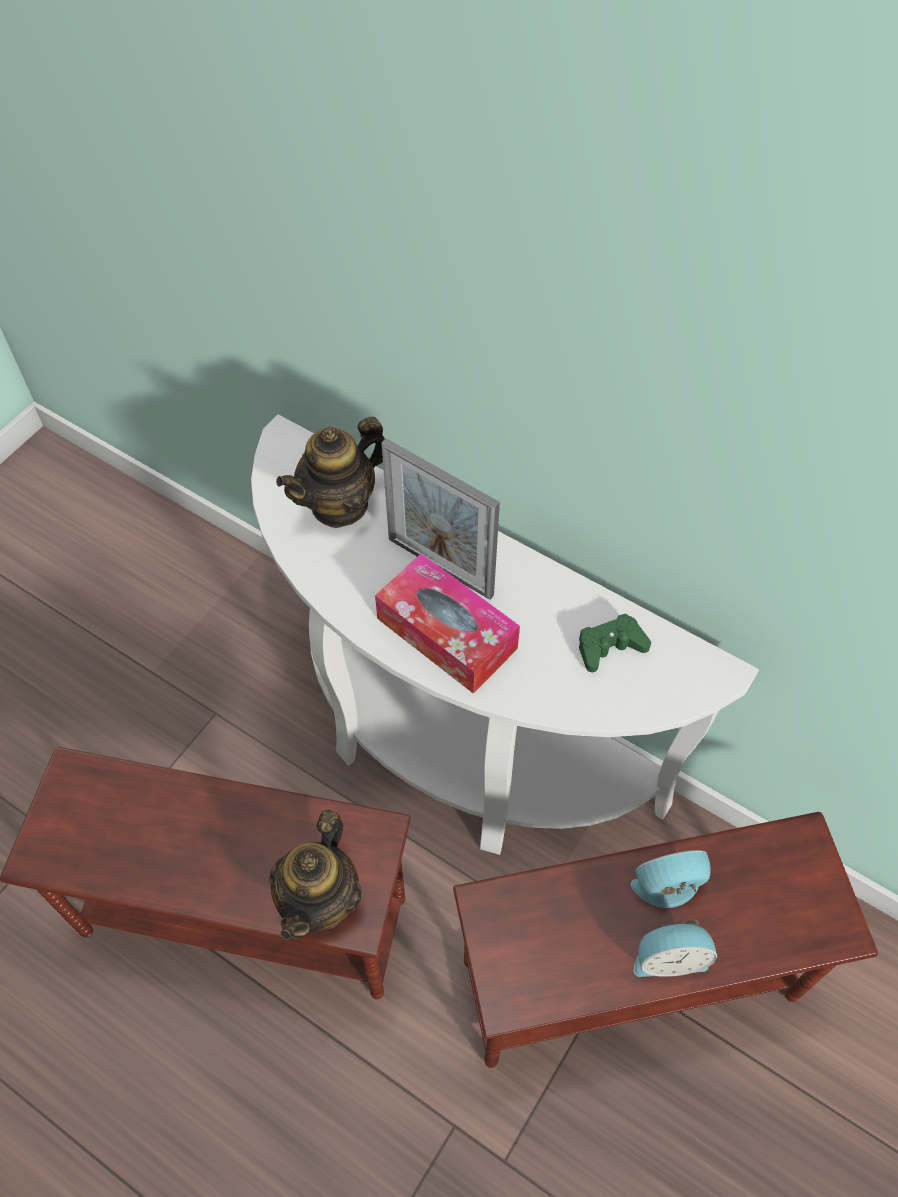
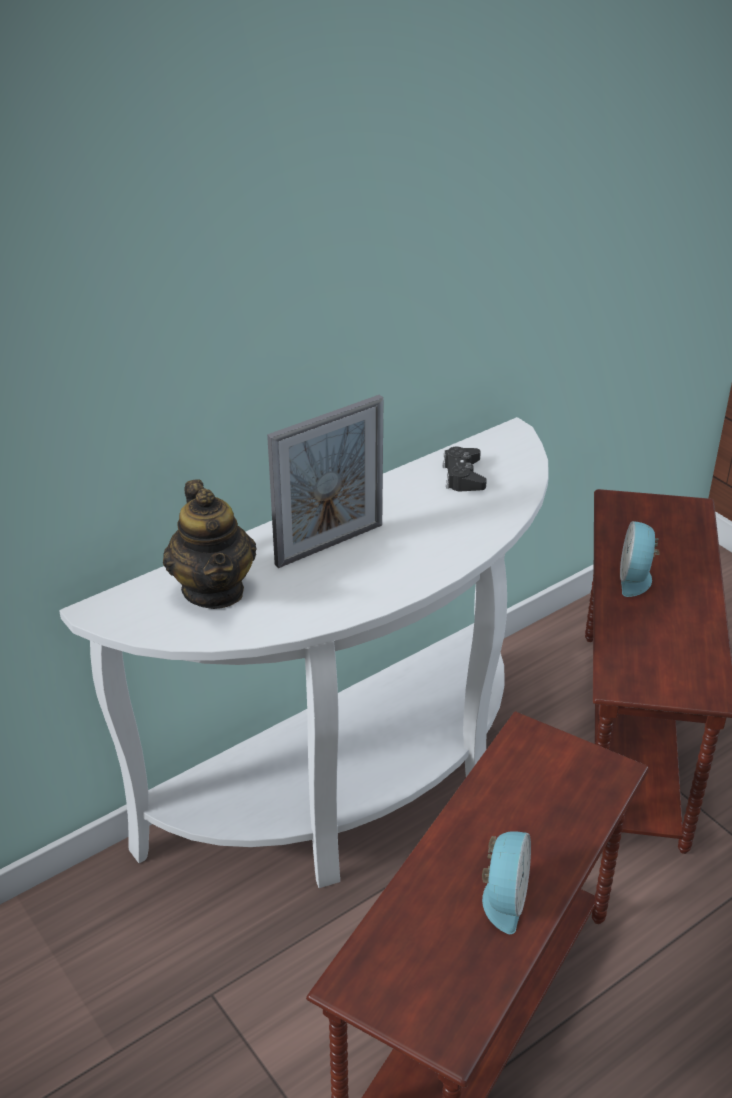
camera: 70 degrees left, 20 degrees down
teapot [269,810,362,940] -> none
tissue box [375,553,520,694] -> none
green game controller [579,613,651,672] -> black game controller [442,447,487,491]
alarm clock [634,920,717,977] -> alarm clock moved to [482,831,531,934]

